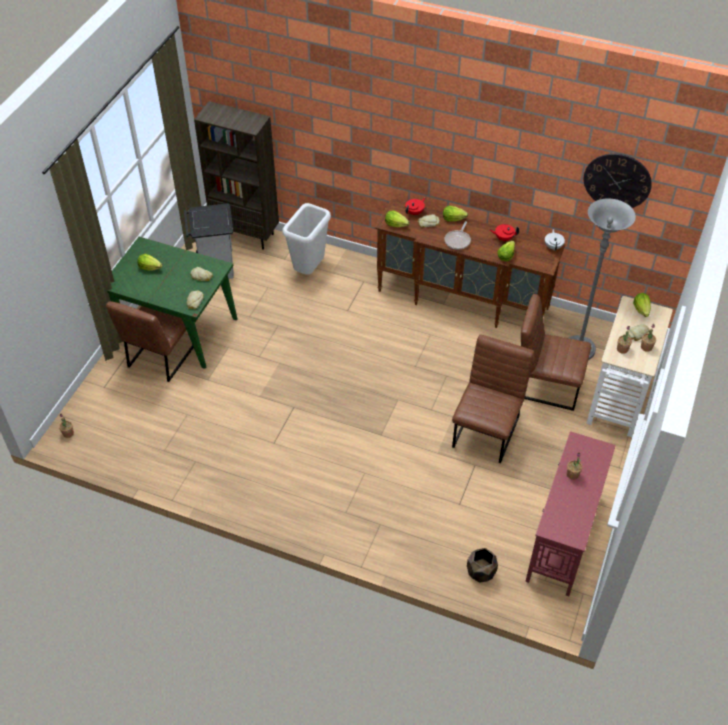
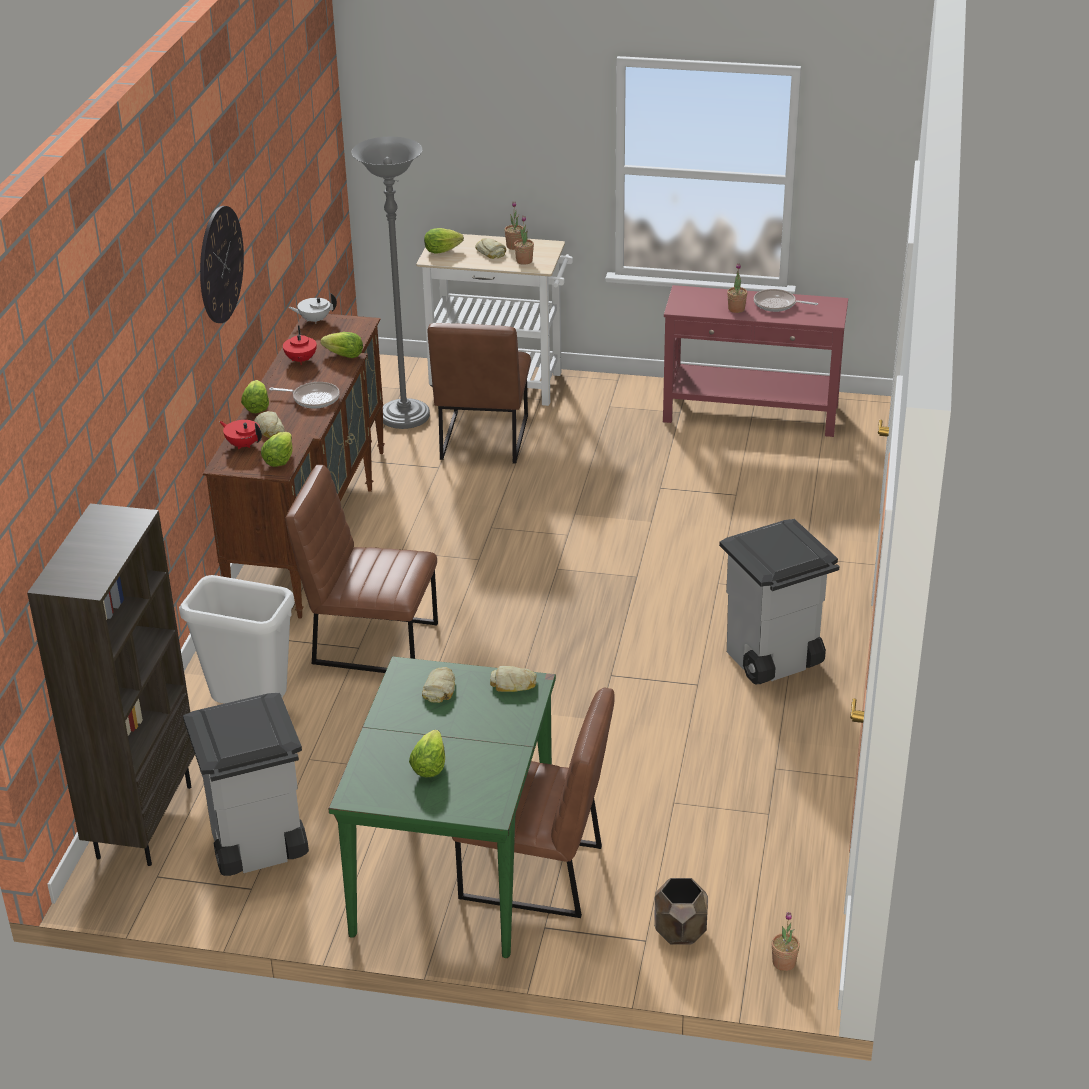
camera: 100 degrees left, 15 degrees down
brown chair [452,335,534,463] -> brown chair moved to [285,465,438,673]
brown planter [467,548,498,583] -> brown planter moved to [654,878,708,945]
wall clock [584,153,652,208] -> wall clock moved to [200,206,244,323]
none -> grey trash can [719,519,839,684]
none -> frying pan [754,289,818,312]

